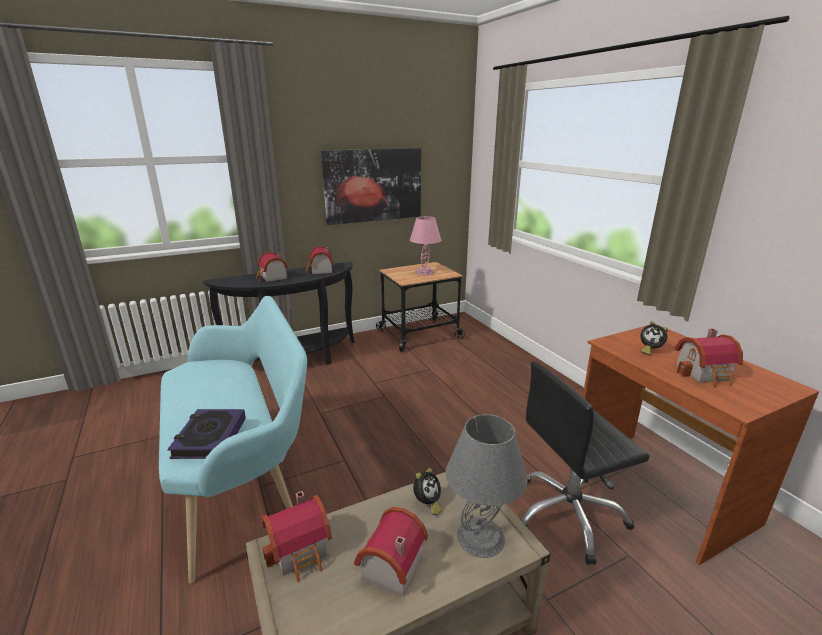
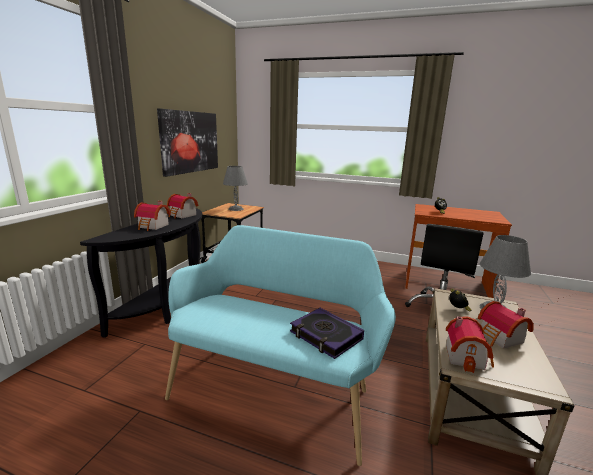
camera: 45 degrees left, 5 degrees down
pink table lamp [410,216,441,275] -> grey table lamp [223,166,248,211]
toy house [675,328,743,388] -> none

